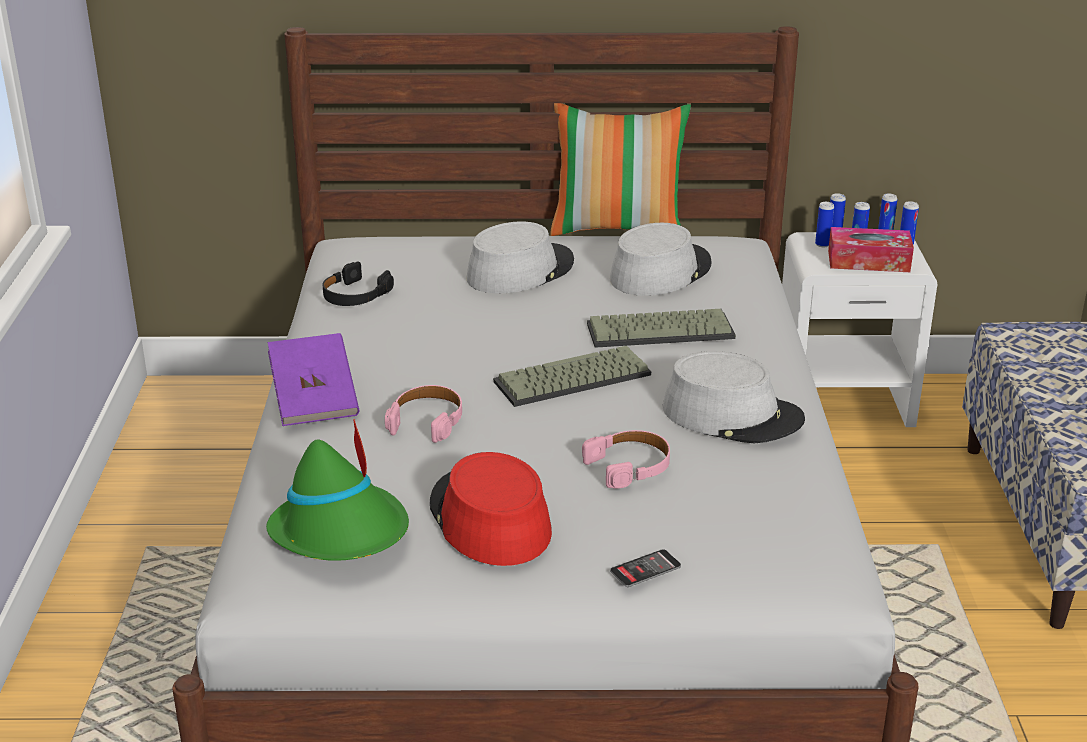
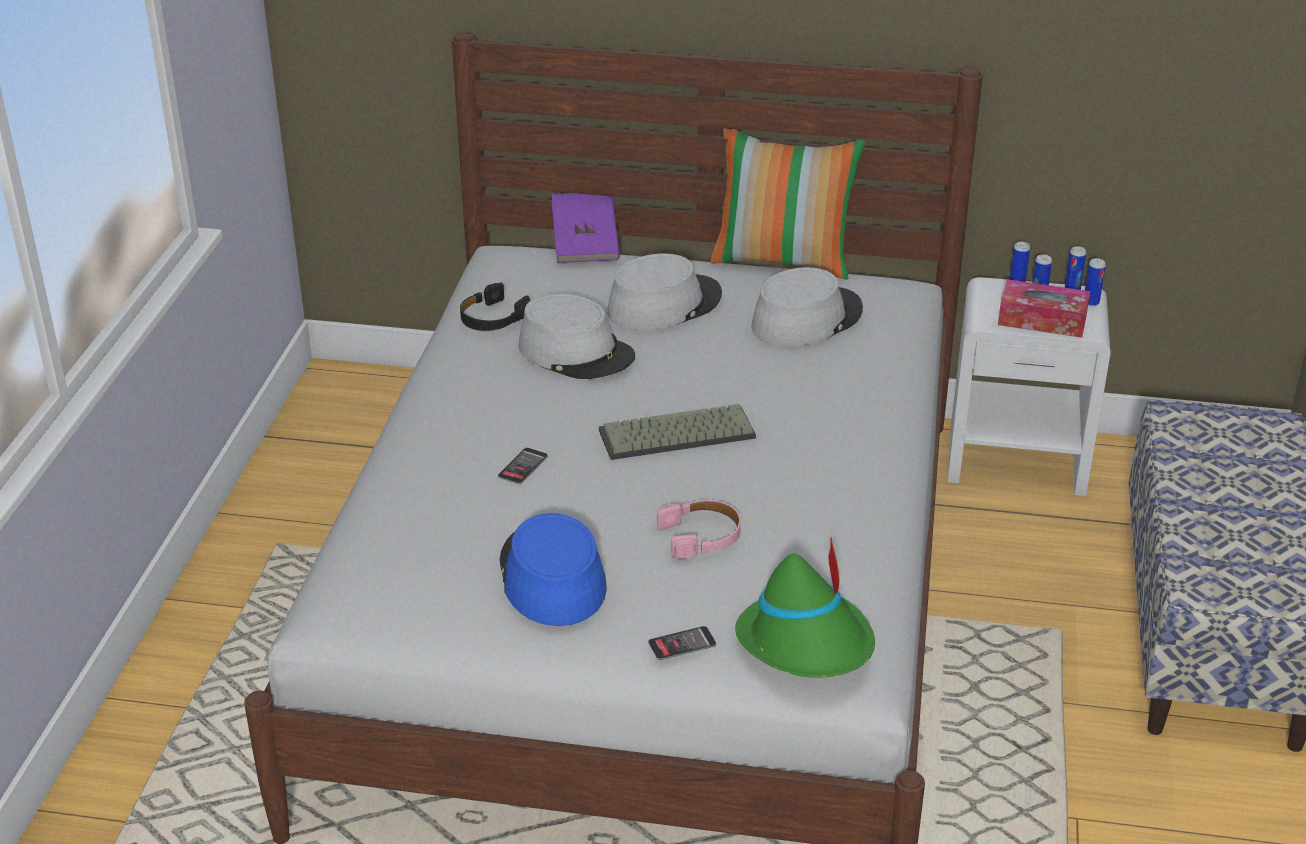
camera: 10 degrees right, 5 degrees up
green hat [266,419,409,561] -> green hat moved to [735,536,875,678]
purple book [268,333,360,426] -> purple book moved to [552,193,620,263]
pink headphones [385,385,462,443] -> phone [498,448,548,484]
red hat [430,452,552,566] -> blue hat [500,513,606,626]
keyboard [587,309,736,348] -> none
grey hat [663,351,805,443] -> grey hat moved to [518,294,635,379]
can [815,202,834,247] -> none

